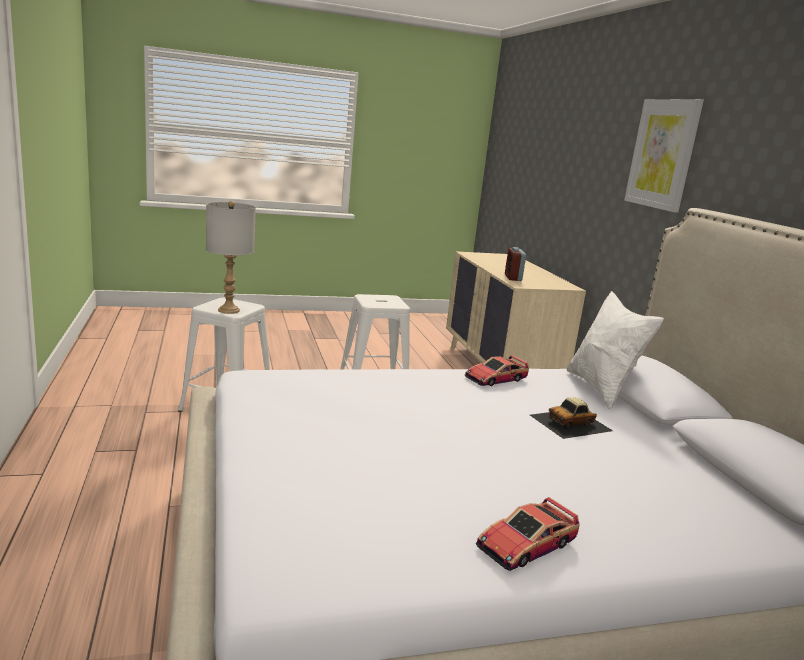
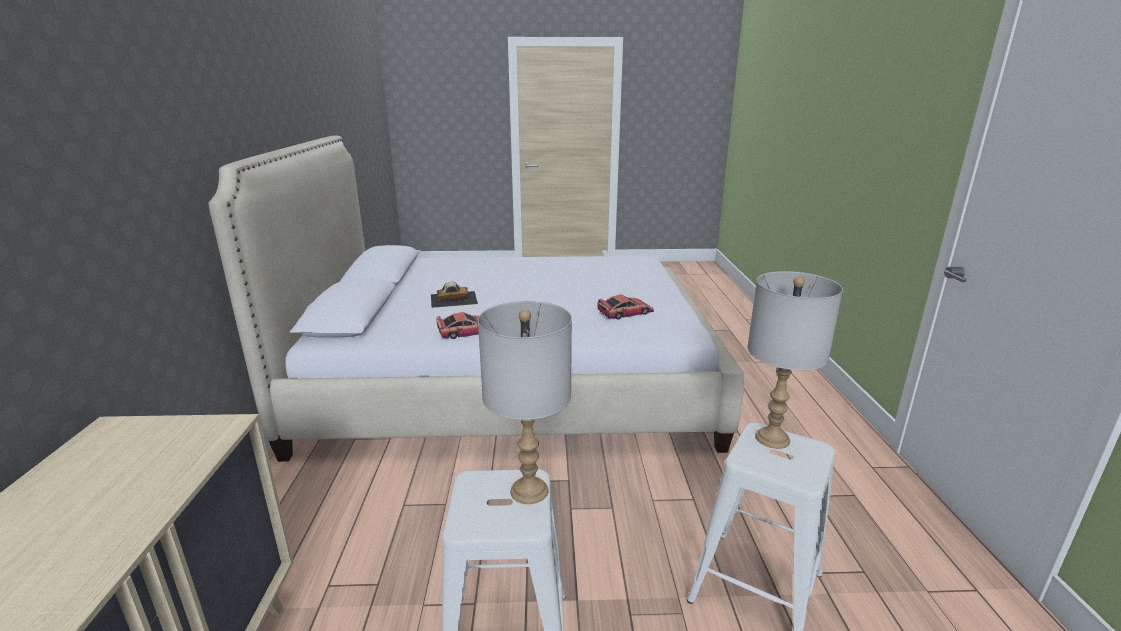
camera: 165 degrees left, 5 degrees up
toy car [476,497,580,571] -> toy car moved to [597,294,654,320]
alarm clock [505,247,526,281] -> none
white pillow [567,291,664,409] -> none
picture [624,99,704,213] -> none
none -> grey table lamp [478,301,572,504]

